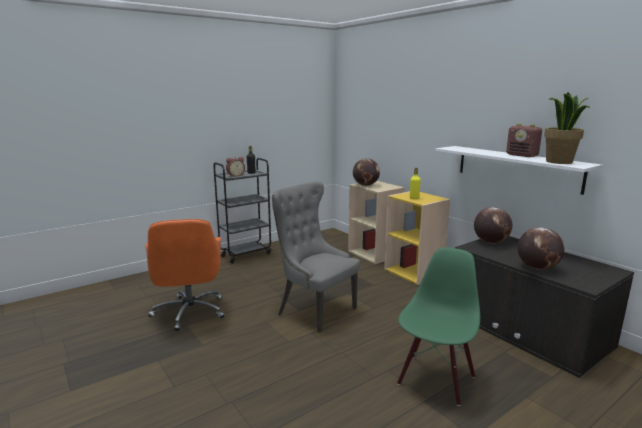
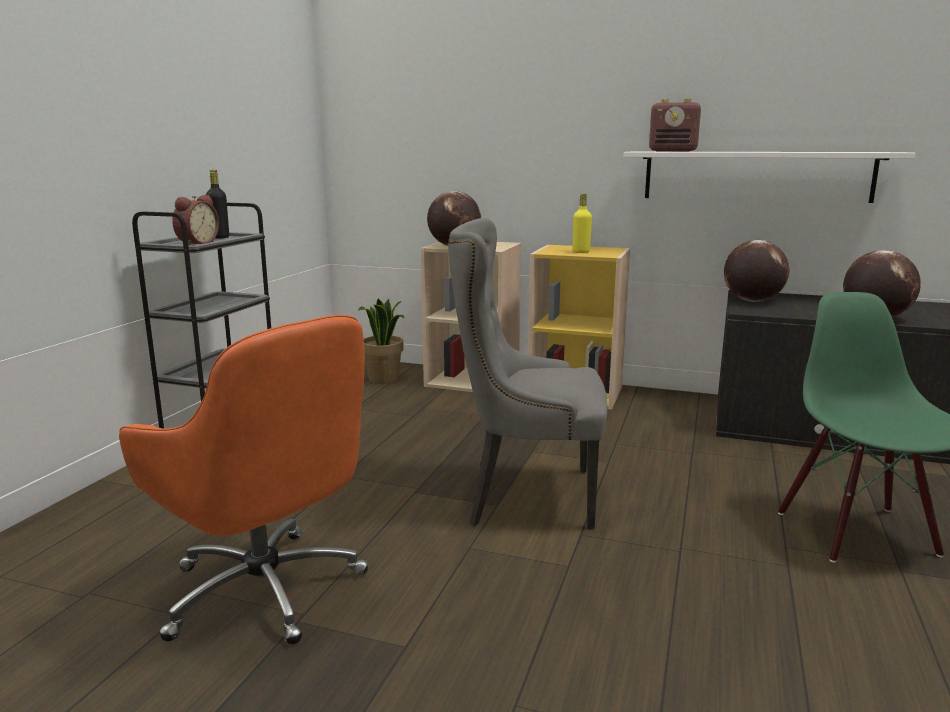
camera: 35 degrees left, 0 degrees up
radio [506,124,542,157] -> radio moved to [649,99,701,151]
potted plant [544,92,590,164] -> potted plant moved to [358,298,404,384]

